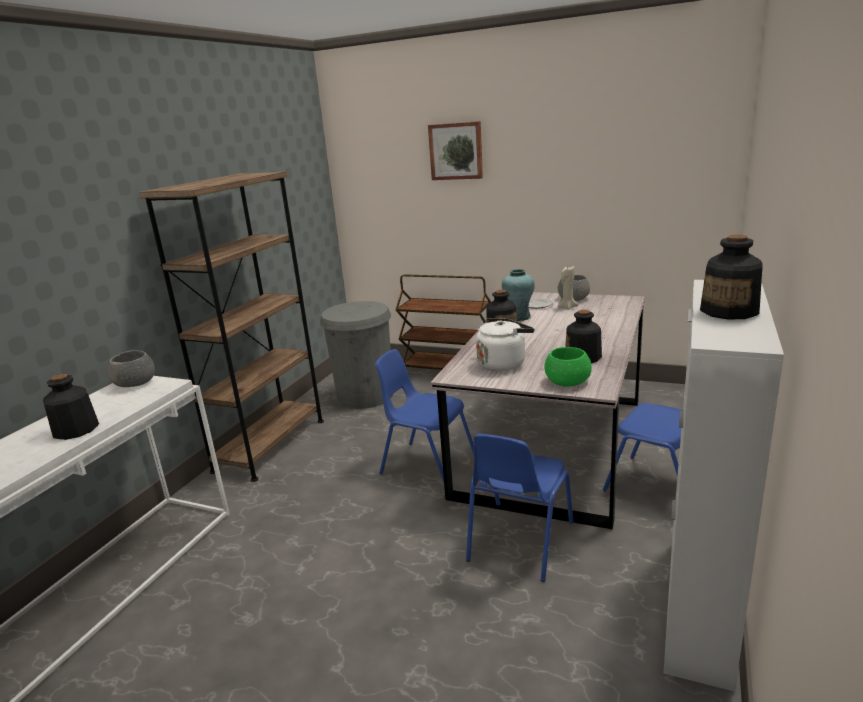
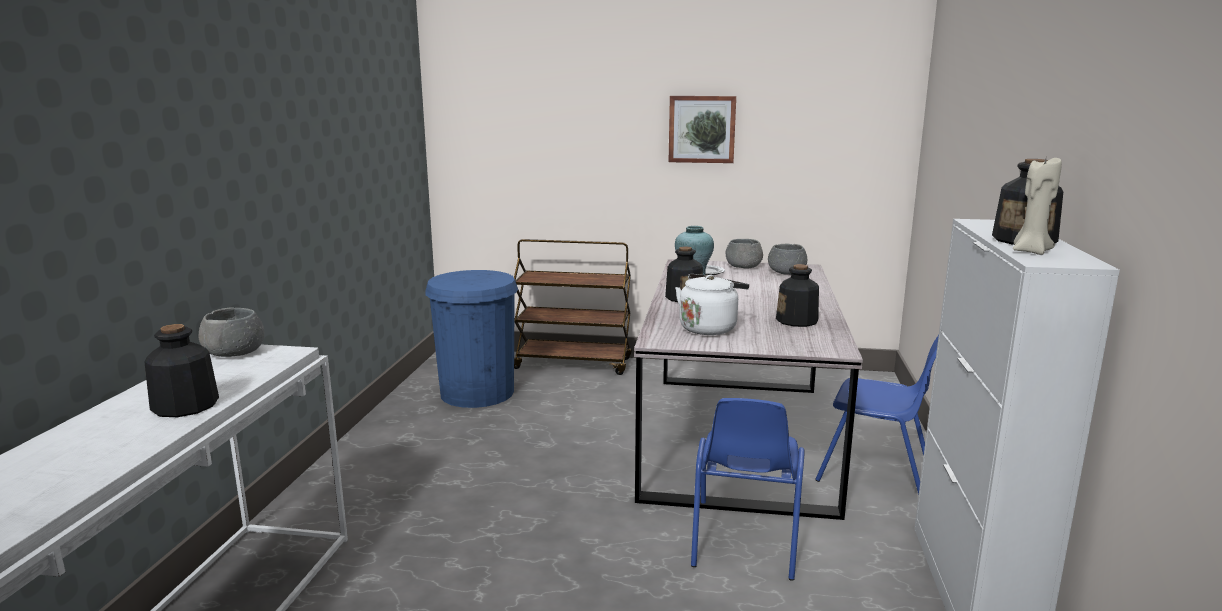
camera: 15 degrees left, 5 degrees down
brown bookcase [139,172,324,482] -> none
grey trash can [320,301,393,409] -> blue trash can [425,270,518,408]
blue chair [375,349,474,482] -> none
picture [428,121,483,180] -> picture moved to [668,96,736,163]
green bowl [544,347,592,387] -> none
beige candle [557,266,578,310] -> beige candle moved to [1013,158,1062,255]
none -> grey bowl [768,244,807,275]

